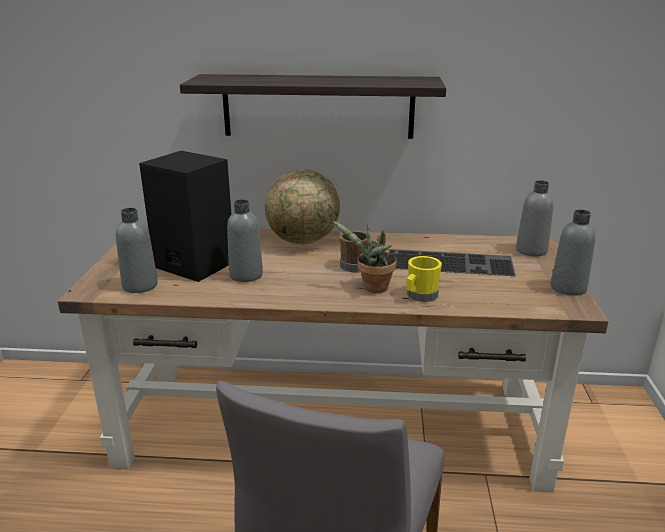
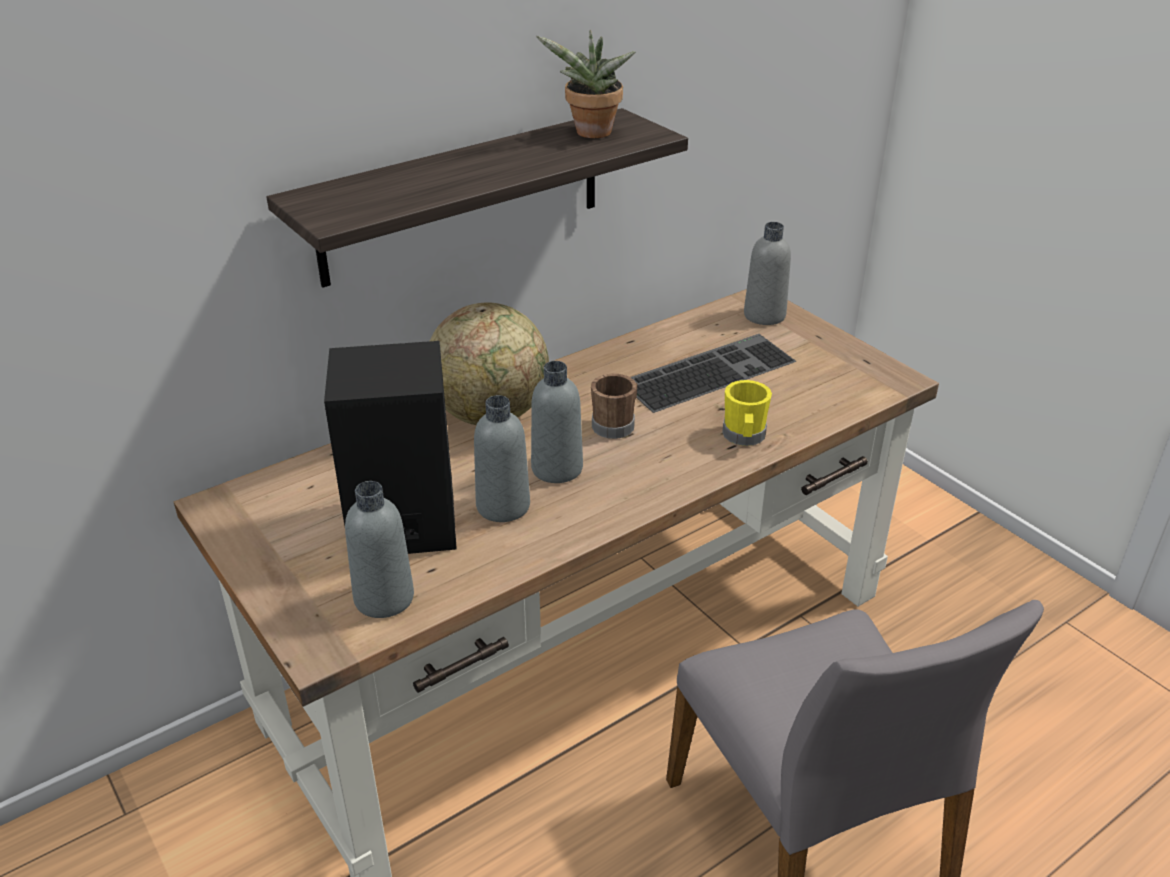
camera: 40 degrees left, 10 degrees up
potted plant [332,220,397,293] -> potted plant moved to [536,30,635,138]
grey bottle [551,210,596,296] -> grey bottle moved to [531,361,583,483]

